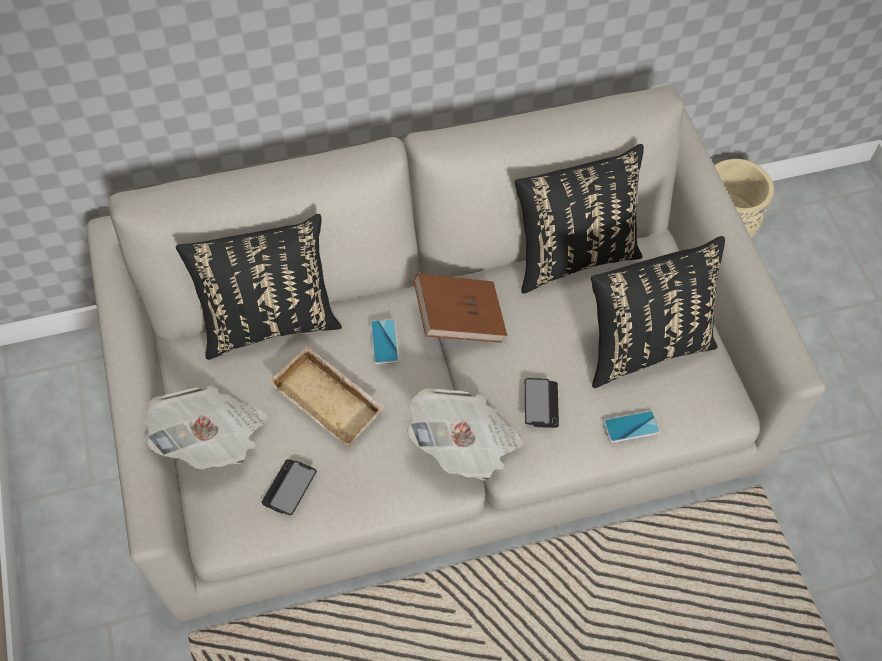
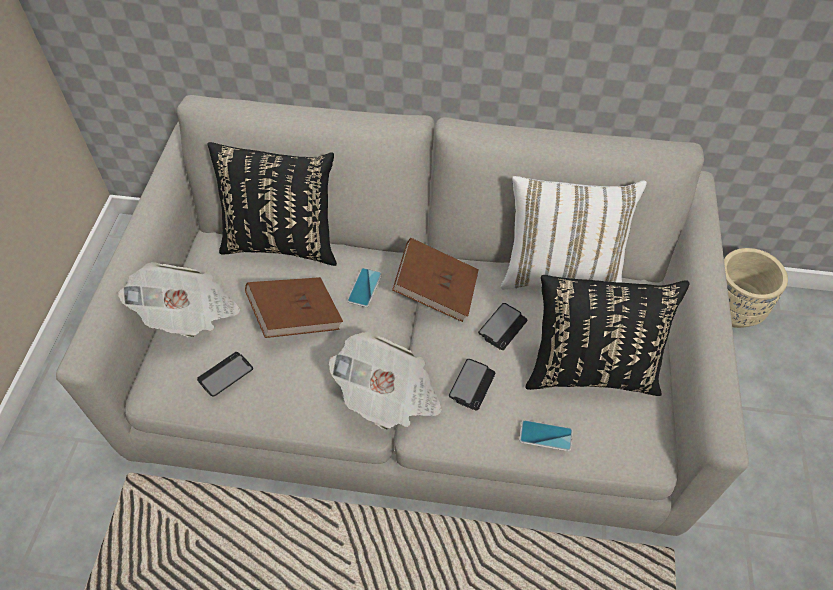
camera: 25 degrees right, 5 degrees down
beige tray [269,346,386,447] -> brown book [245,277,343,338]
black pillow [514,144,644,294] -> white pillow [501,176,647,289]
none -> phone [478,303,528,350]

